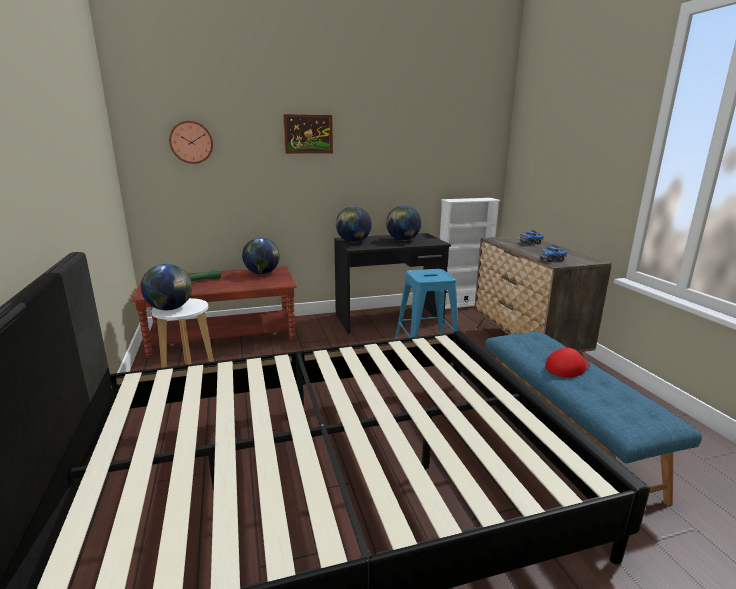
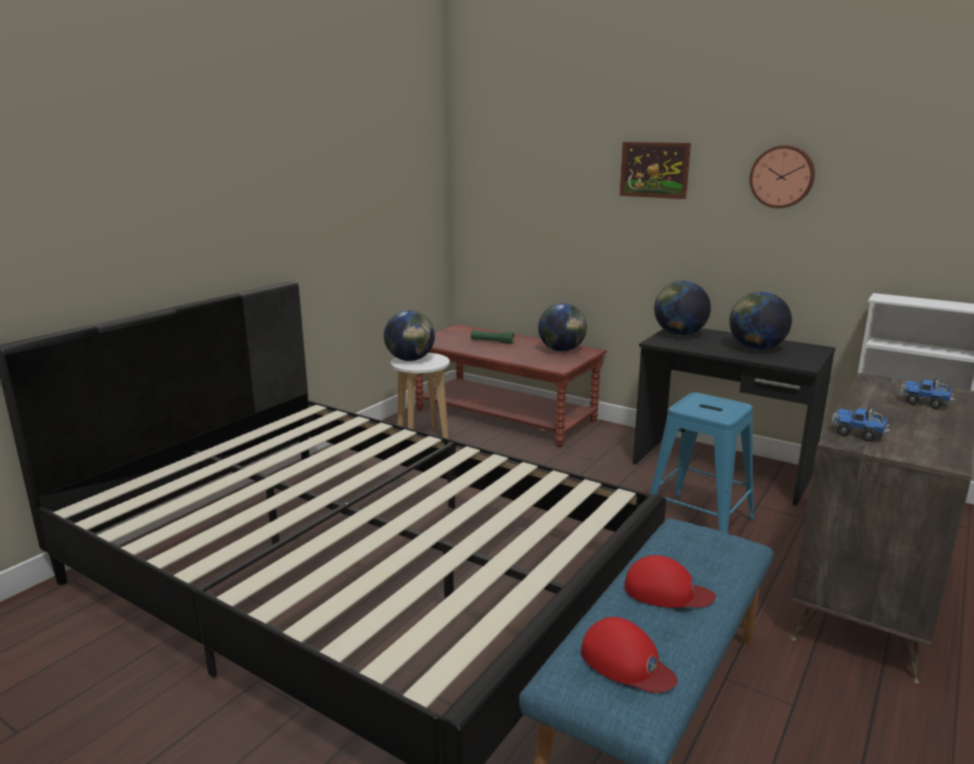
camera: 50 degrees right, 0 degrees up
wall clock [169,121,213,164] -> wall clock moved to [750,145,815,208]
none -> red cap [581,617,677,693]

